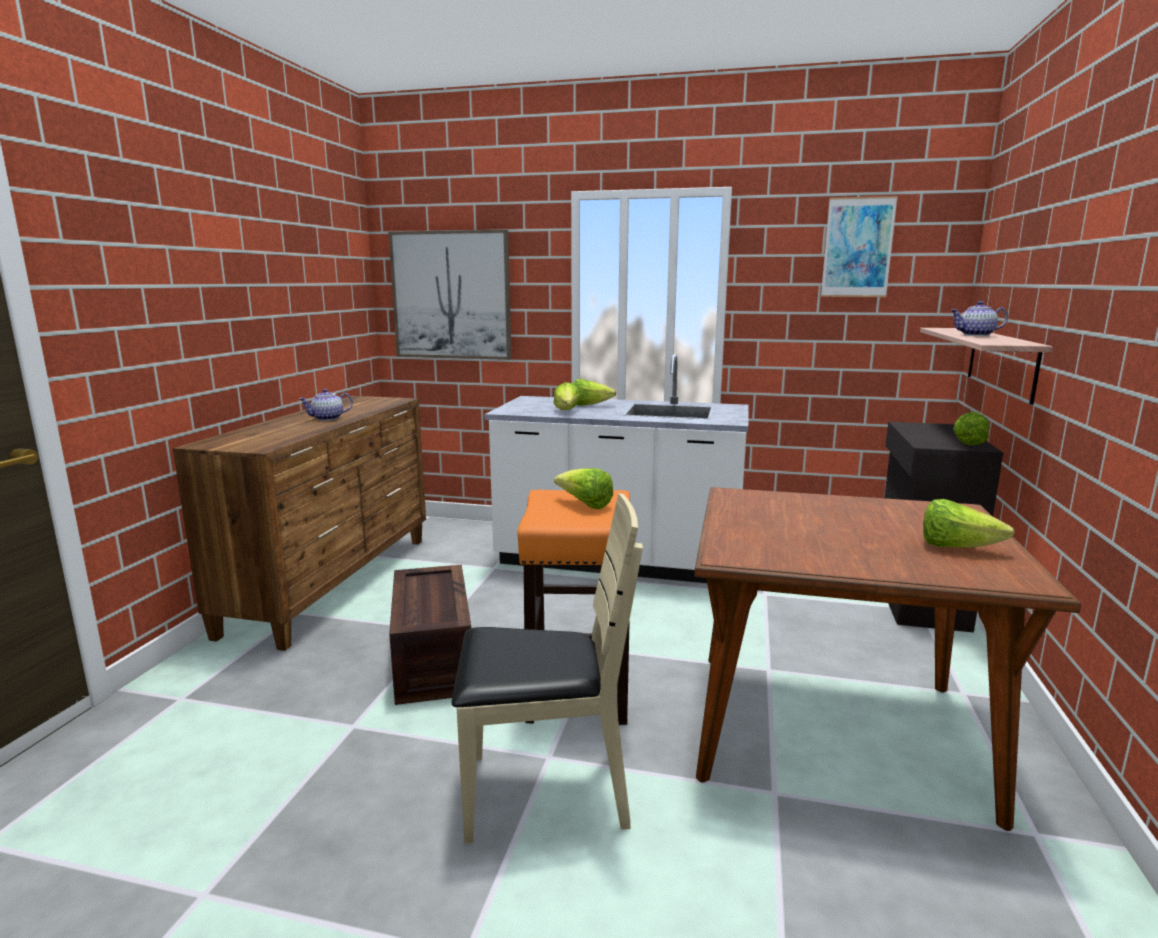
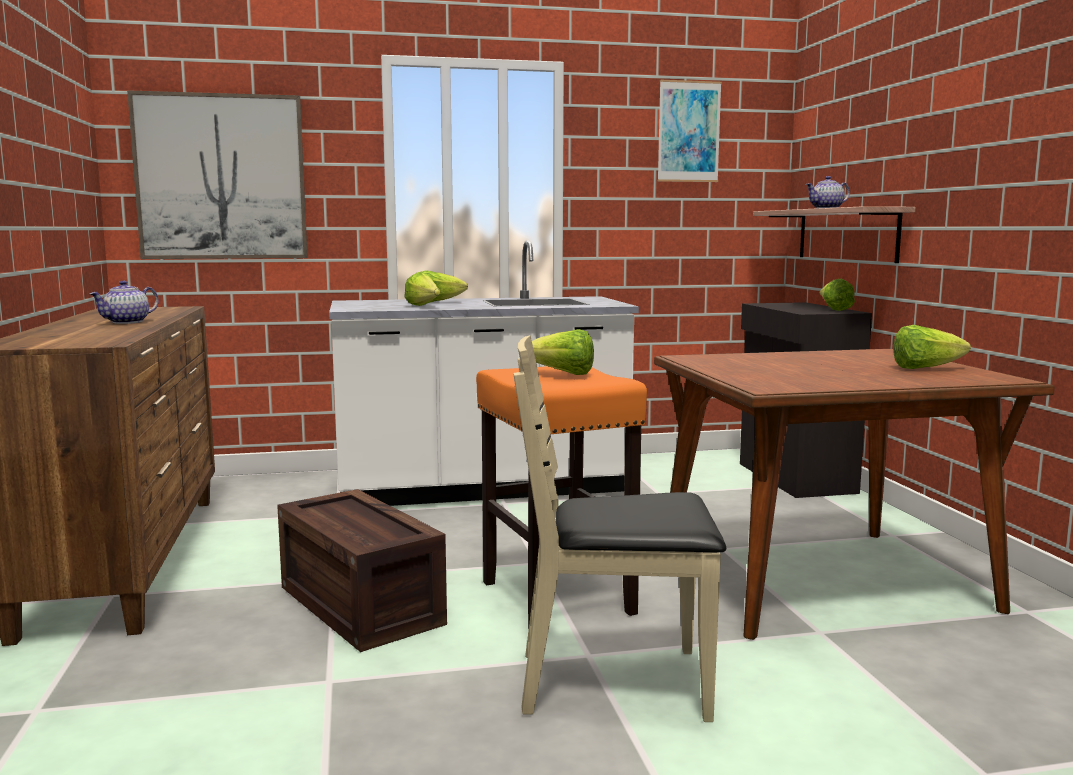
camera: 25 degrees left, 5 degrees down
beige chair [452,493,643,844] -> beige chair turned 150 degrees counterclockwise [513,335,726,722]

